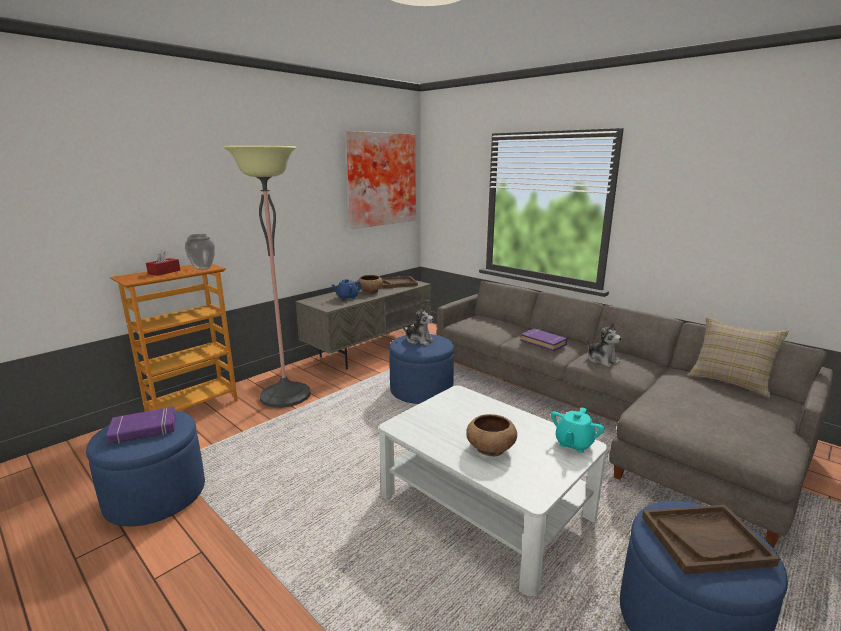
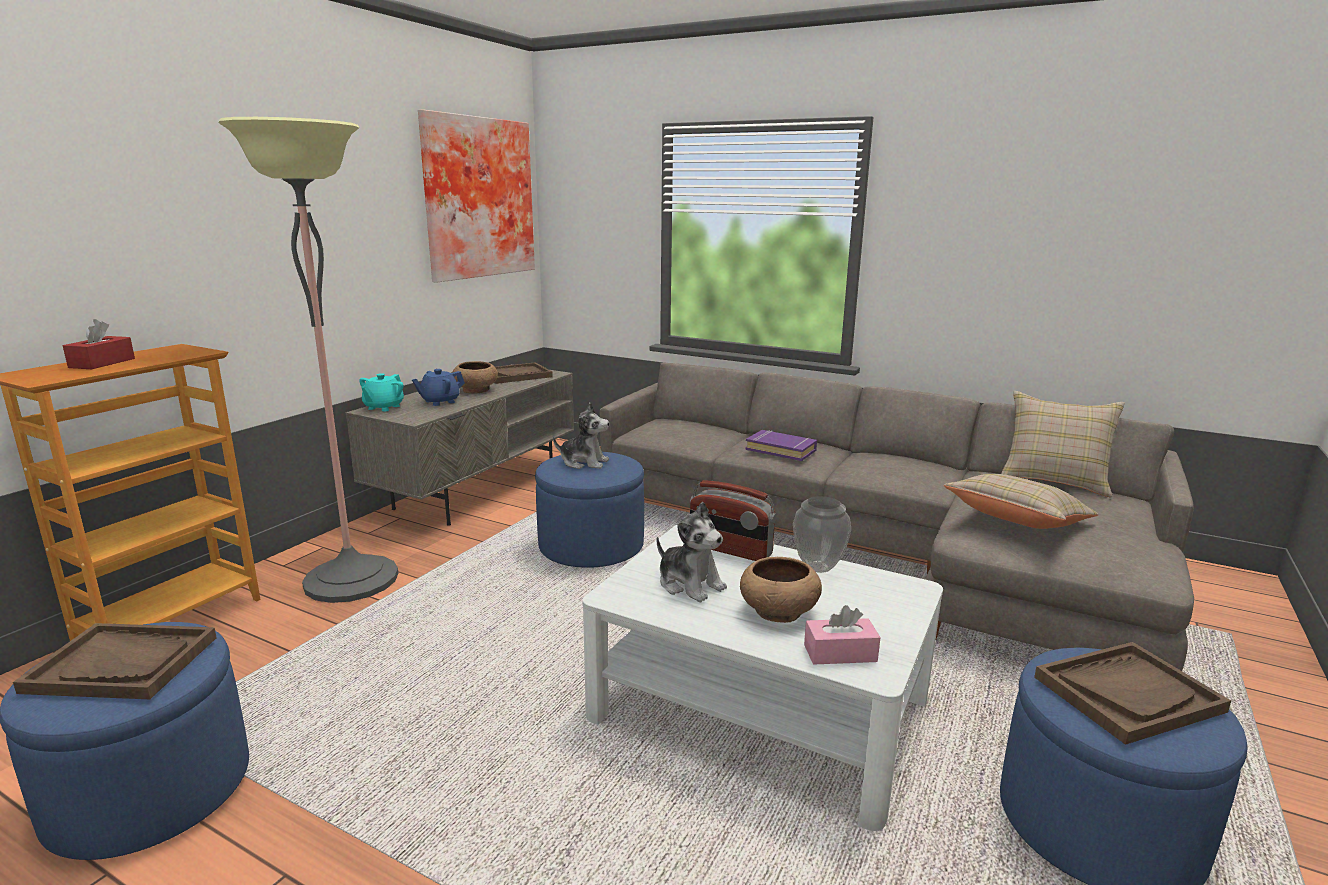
camera: 15 degrees left, 0 degrees up
purple book [107,407,176,444] -> brown tray [13,623,217,699]
vase [185,234,215,270] -> vase moved to [793,496,851,573]
turquoise teapot [551,408,604,453] -> turquoise teapot moved to [359,373,404,411]
plush toy [586,322,622,367] -> plush toy moved to [657,502,727,602]
none -> radio [690,480,777,561]
none -> pink tissue box [804,605,880,665]
none -> beige pillow [944,474,1099,529]

